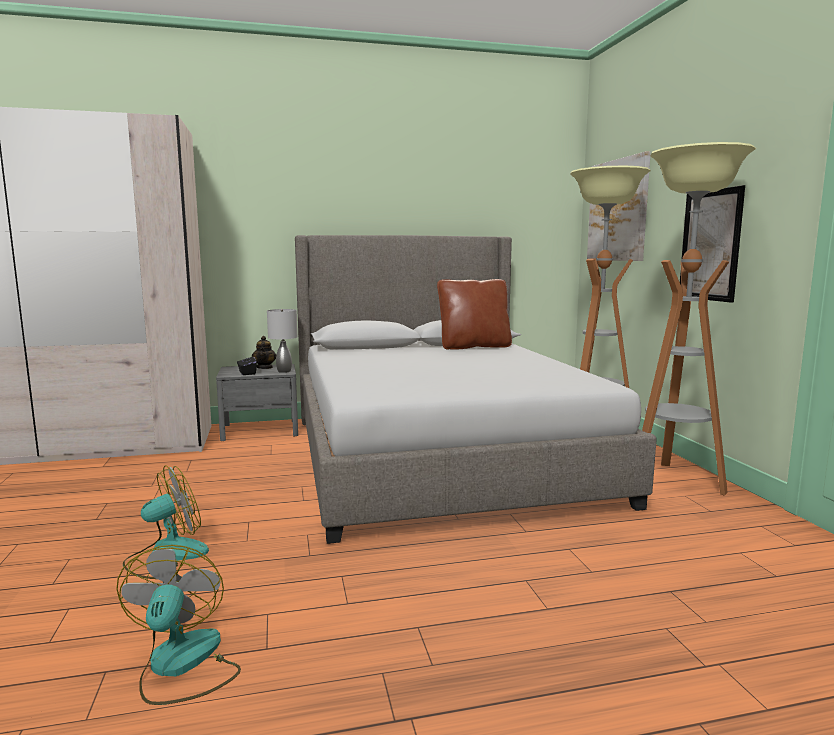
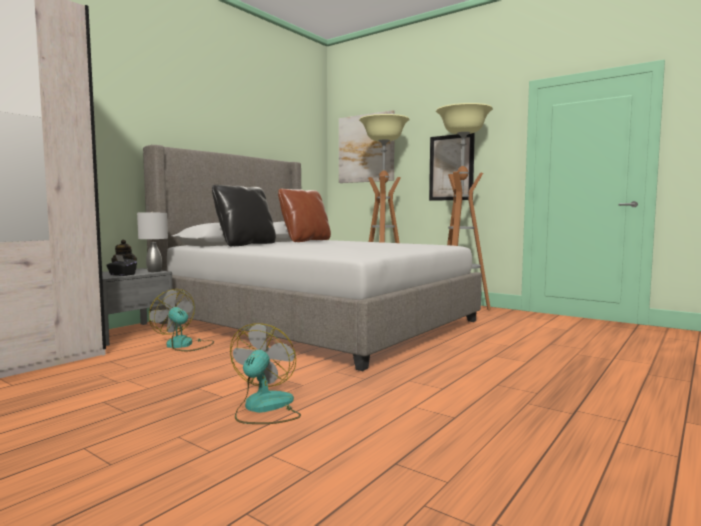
camera: 40 degrees left, 5 degrees down
fan [116,545,241,705] -> fan moved to [149,289,214,351]
none -> black pillow [212,185,276,246]

